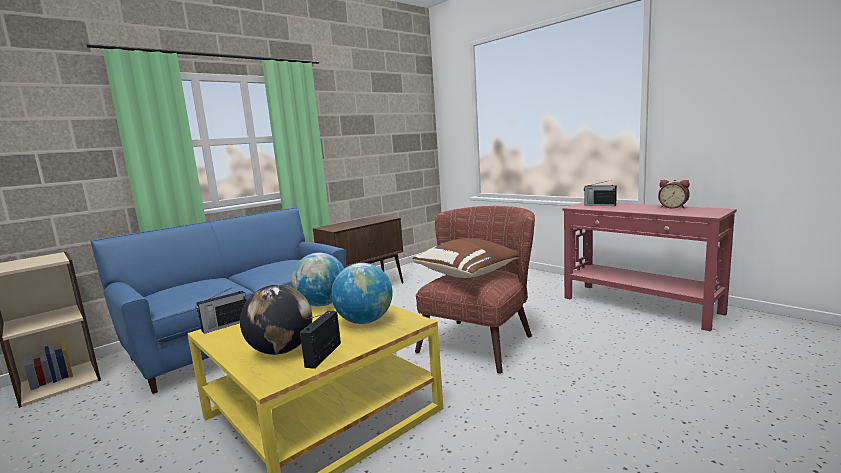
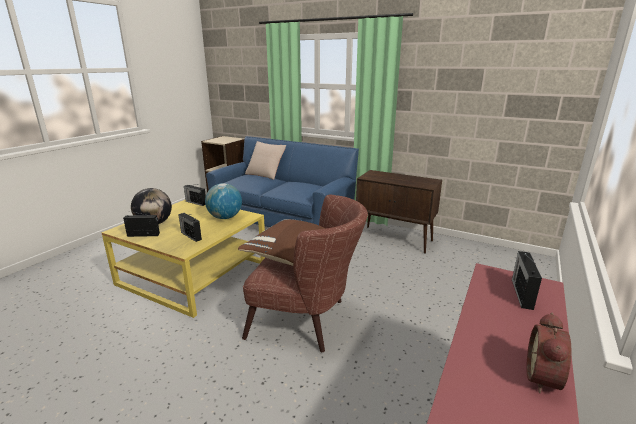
camera: 70 degrees right, 10 degrees up
globe [331,263,393,324] -> radio [178,213,202,242]
none -> beige pillow [245,141,286,180]

